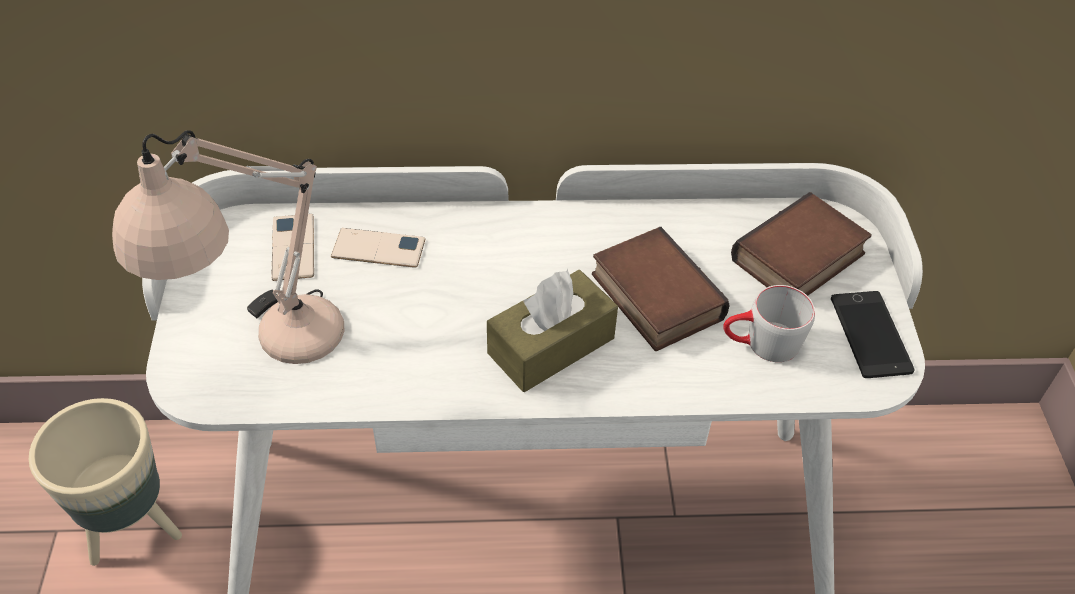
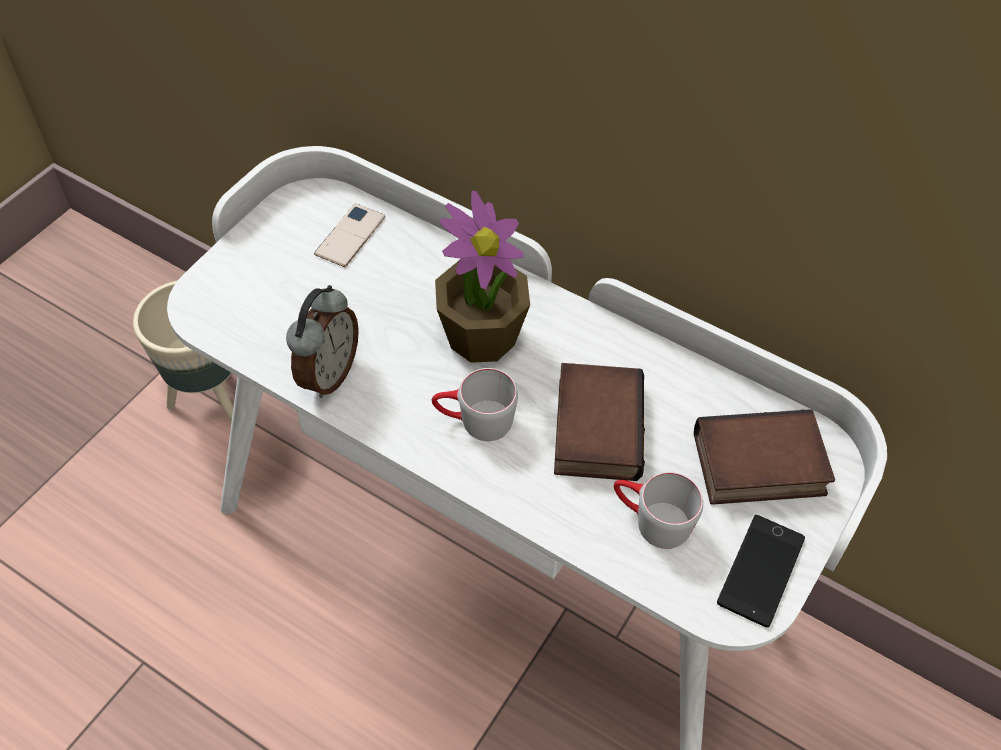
camera: 35 degrees right, 5 degrees up
beige table lamp [112,130,344,364] -> none
phone [331,228,426,268] -> none
brown tissue box [487,269,618,392] -> grey mug [432,368,518,441]
none -> alarm clock [286,285,359,398]
none -> potted plant [435,191,530,363]

